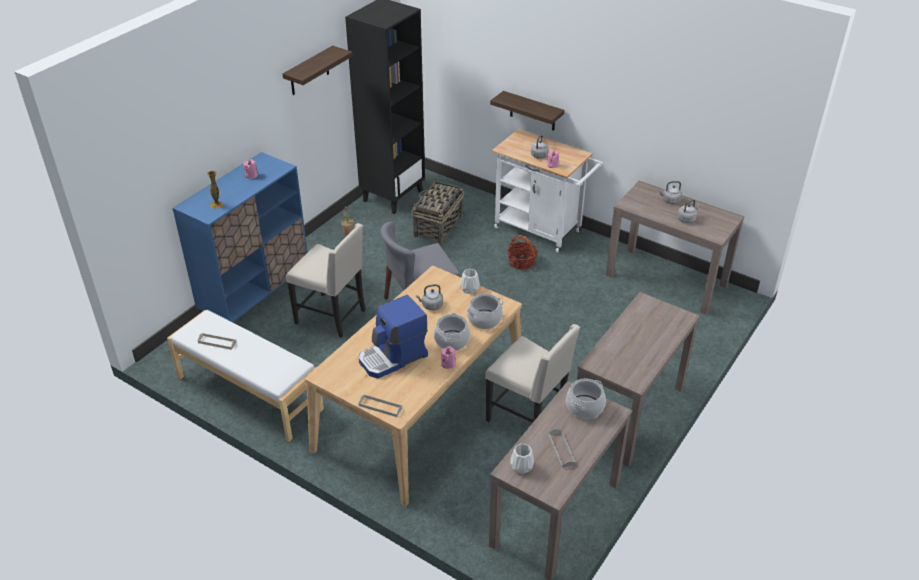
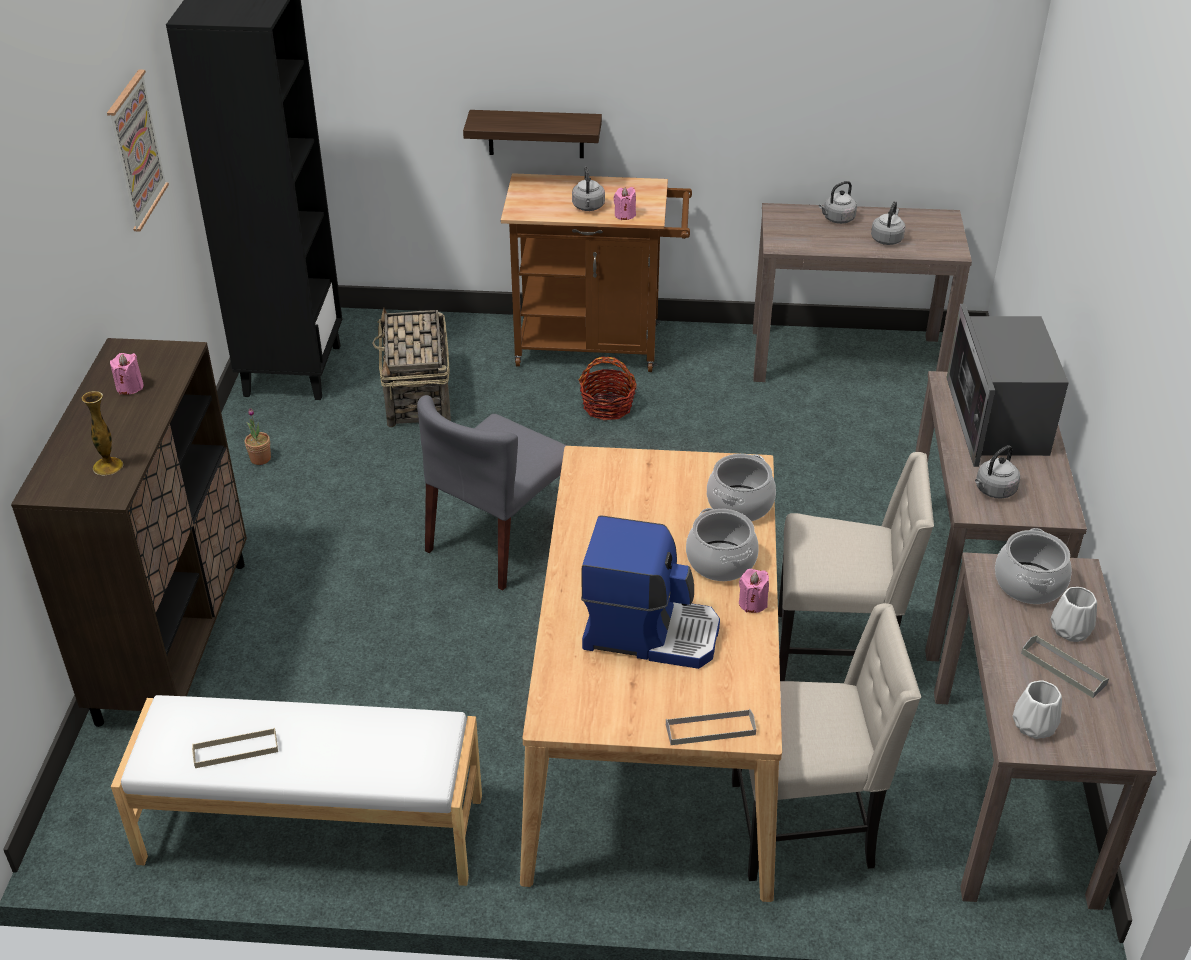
camera: 30 degrees left, 0 degrees up
blue cabinet [172,152,308,322] -> brown cabinet [11,338,247,727]
shelf [283,45,353,95] -> picture [107,70,169,231]
beige chair [286,223,366,338] -> beige chair moved to [732,603,921,881]
coffee machine [359,295,428,379] -> coffee machine turned 105 degrees counterclockwise [581,515,720,669]
grey kettle [416,284,443,310] -> grey kettle moved to [975,445,1020,498]
white vase [460,269,480,294] -> white vase moved to [1050,587,1097,642]
white cart [492,129,603,253] -> brown cart [501,173,692,372]
none -> microwave [946,304,1069,467]

